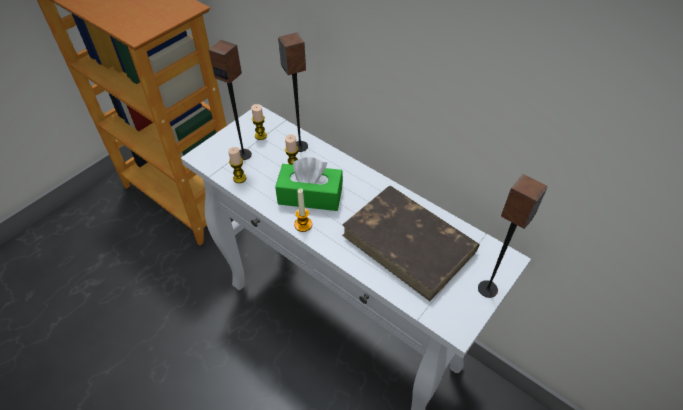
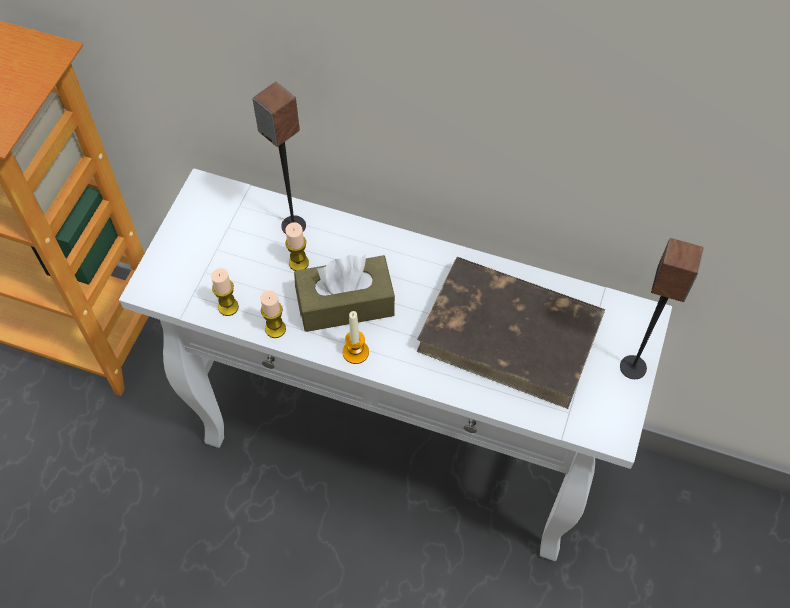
camera: 20 degrees left, 10 degrees up
speaker [209,40,252,160] -> none
candle [251,104,267,140] -> candle moved to [260,291,286,338]
green tissue box [275,157,343,211] -> brown tissue box [294,254,395,332]

